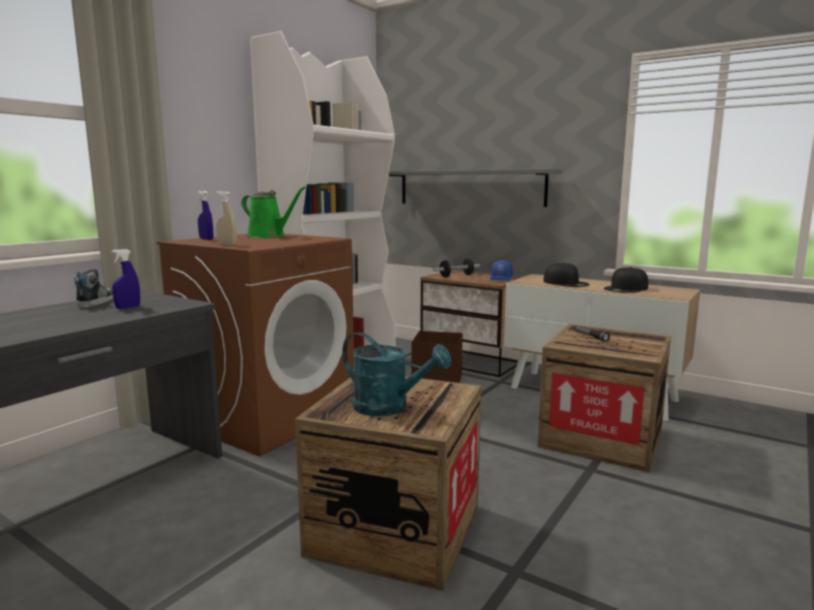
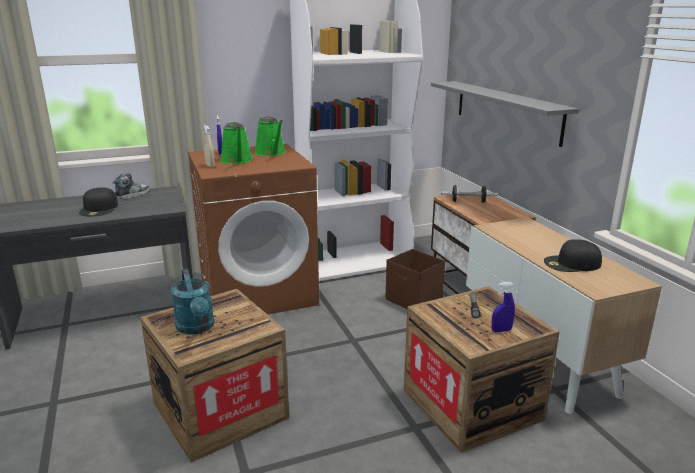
camera: 35 degrees right, 10 degrees up
blue spray bottle [111,249,140,309] -> blue spray bottle moved to [492,282,515,333]
blue cap [490,260,513,281] -> none
black cap [543,263,590,287] -> black cap moved to [79,187,118,216]
none -> green watering can [220,122,253,164]

